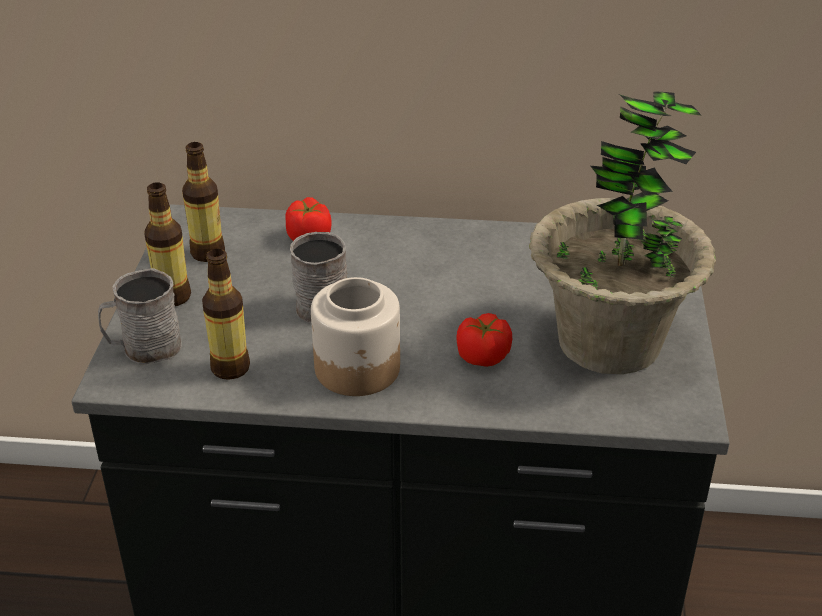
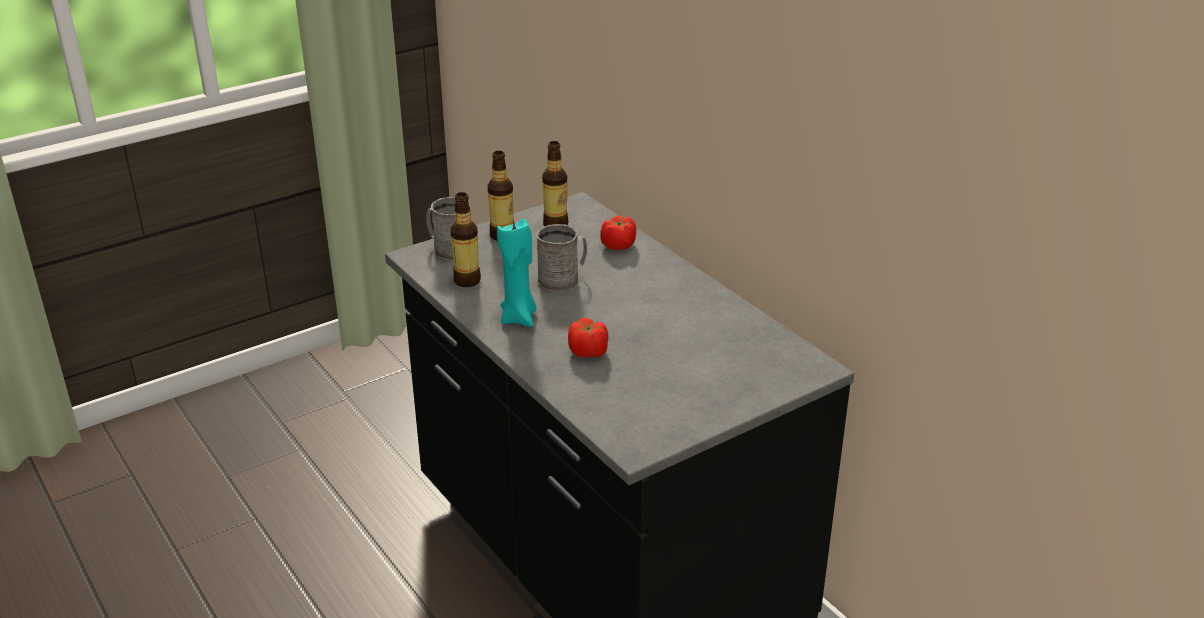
camera: 50 degrees right, 5 degrees down
jar [311,277,400,396] -> turquoise candle [497,219,537,327]
potted plant [529,91,716,374] -> none

